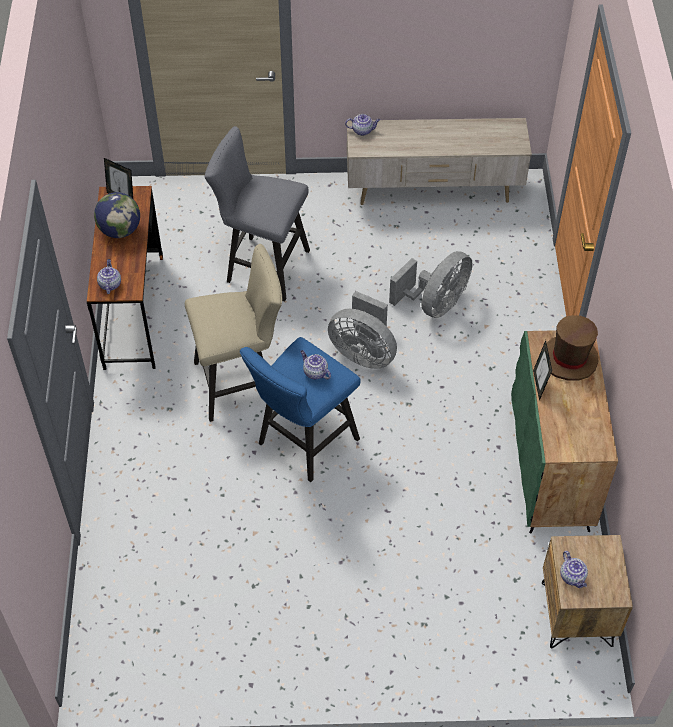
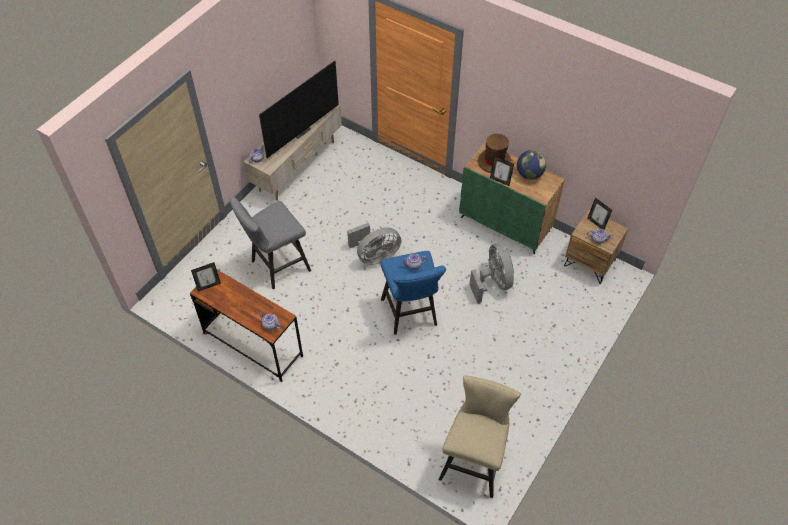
camera: 55 degrees left, 0 degrees up
globe [94,192,140,238] -> globe moved to [517,150,546,179]
beige stool [185,244,282,422] -> beige stool moved to [438,375,521,498]
grey fan [389,251,473,318] -> grey fan moved to [469,243,514,303]
none -> television [259,61,339,158]
none -> picture frame [588,198,612,230]

